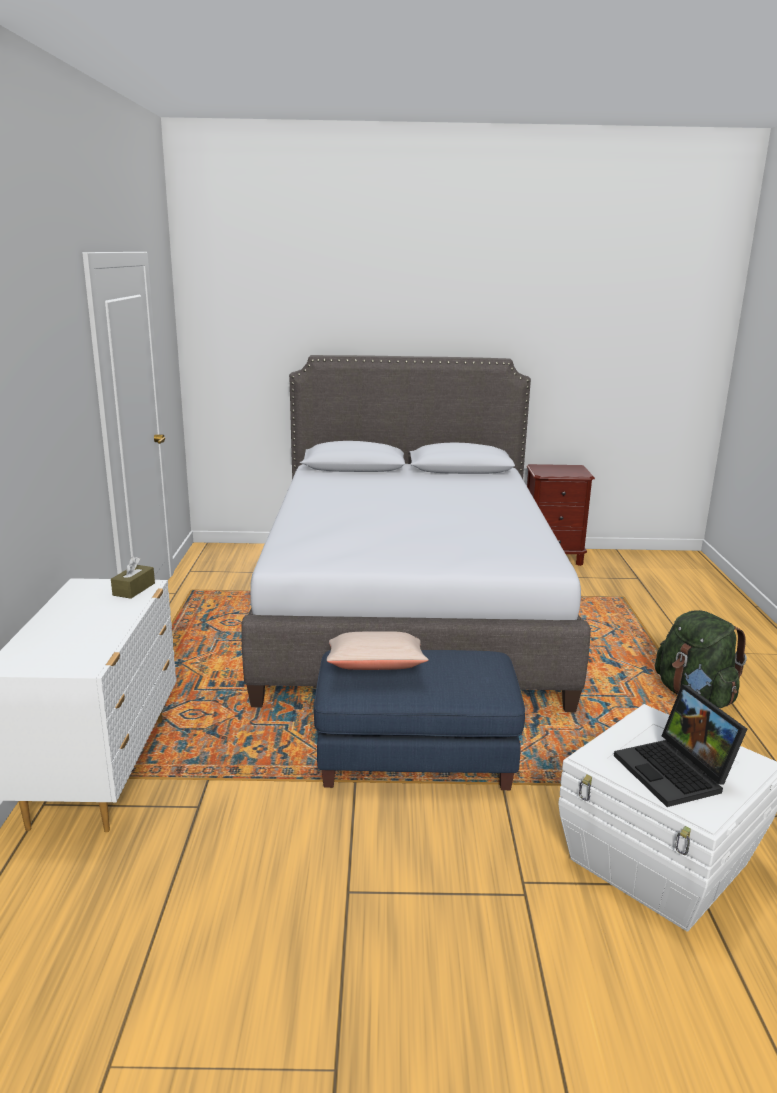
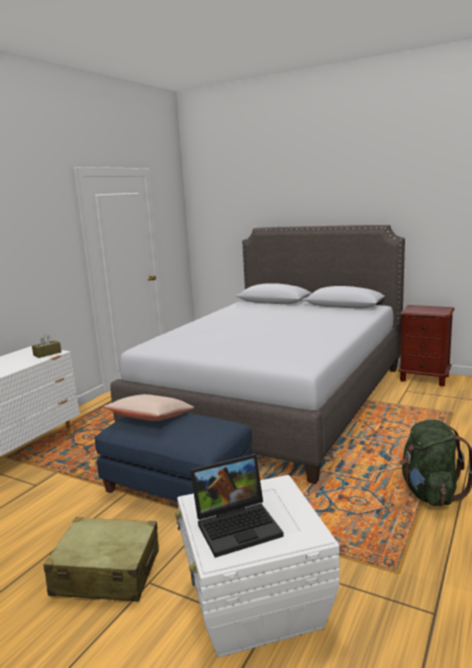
camera: 30 degrees right, 5 degrees down
laptop [614,685,747,807] -> laptop turned 120 degrees counterclockwise [190,454,284,558]
none -> beige suitcase [44,517,159,602]

